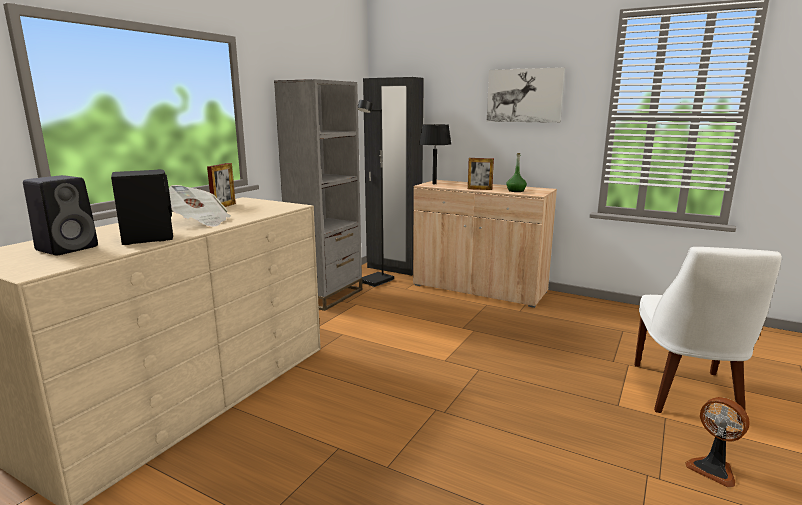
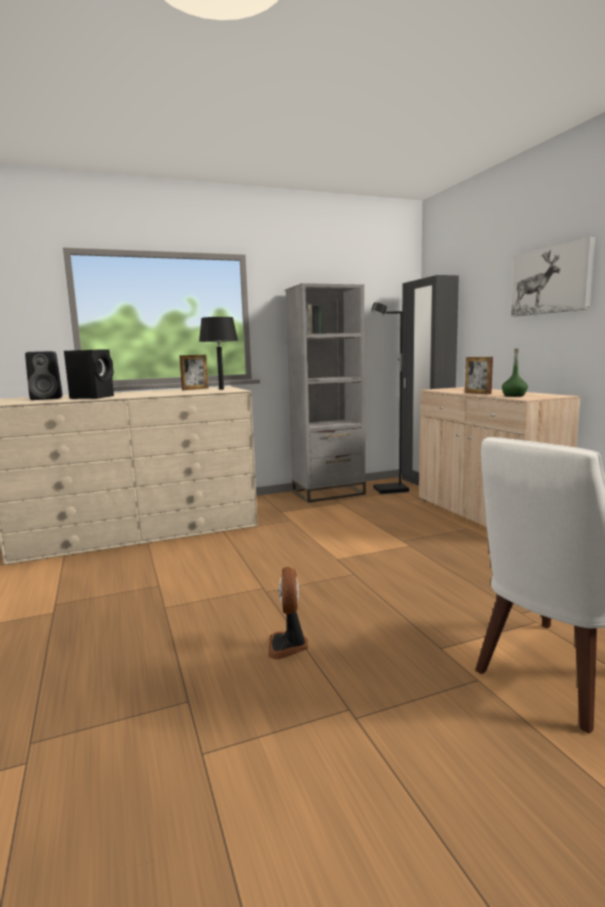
camera: 40 degrees right, 5 degrees down
newspaper [169,185,231,227] -> none
black table lamp [419,124,451,184] -> black table lamp moved to [199,317,238,390]
fan [685,397,750,487] -> fan moved to [268,567,308,659]

